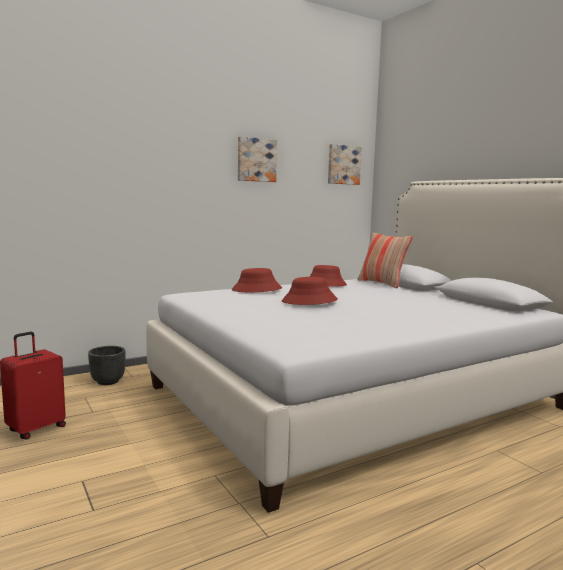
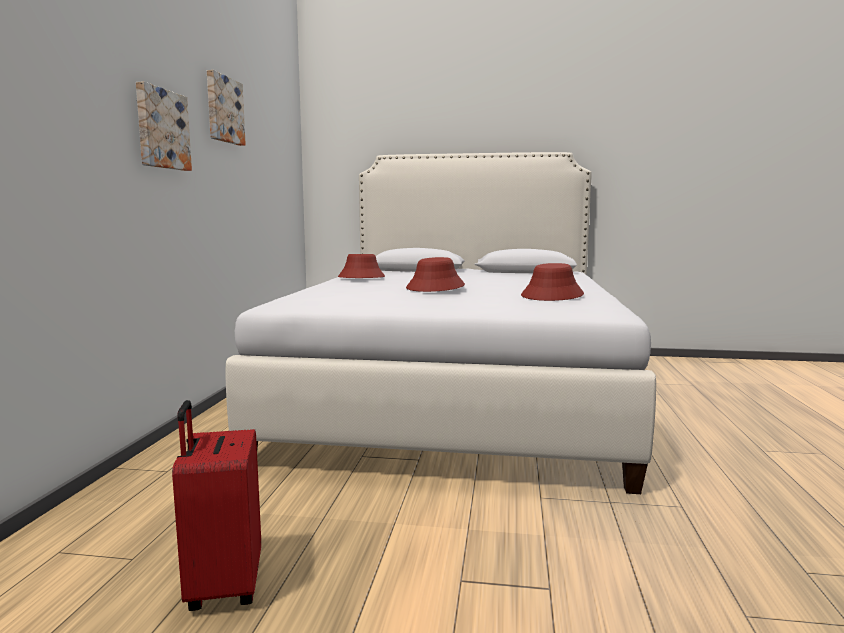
camera: 50 degrees left, 0 degrees up
black planter [88,346,126,385] -> none
red hat [232,268,282,292] -> red hat moved to [521,263,584,301]
picture [328,144,362,185] -> picture moved to [136,81,192,171]
pillow [358,232,413,288] -> none

